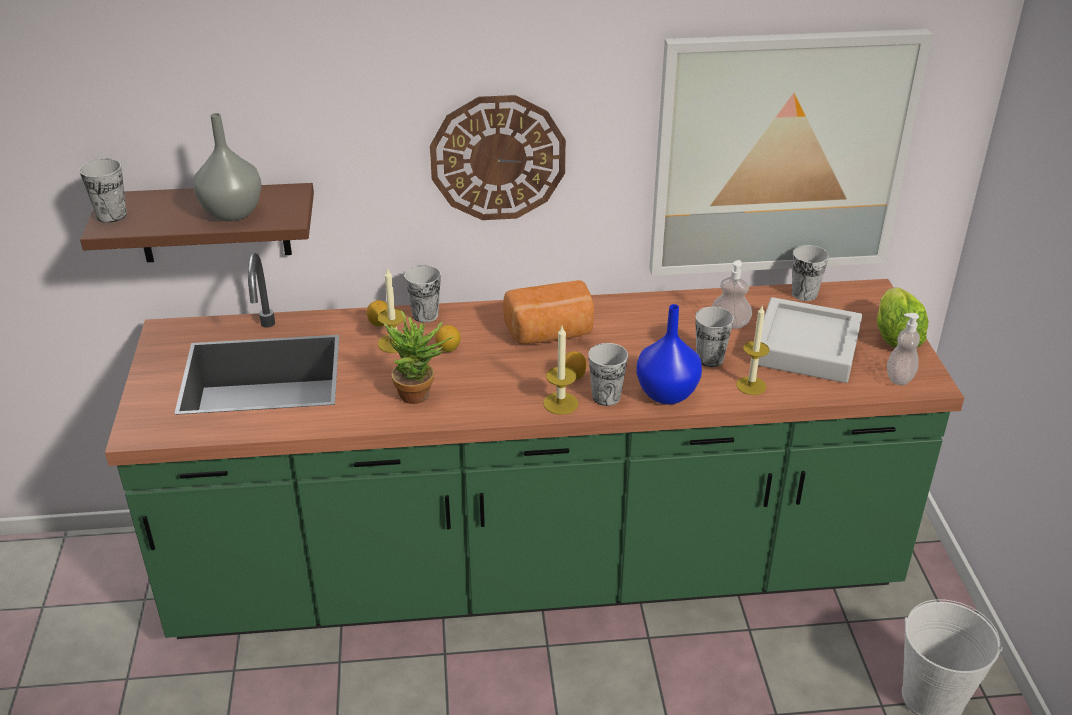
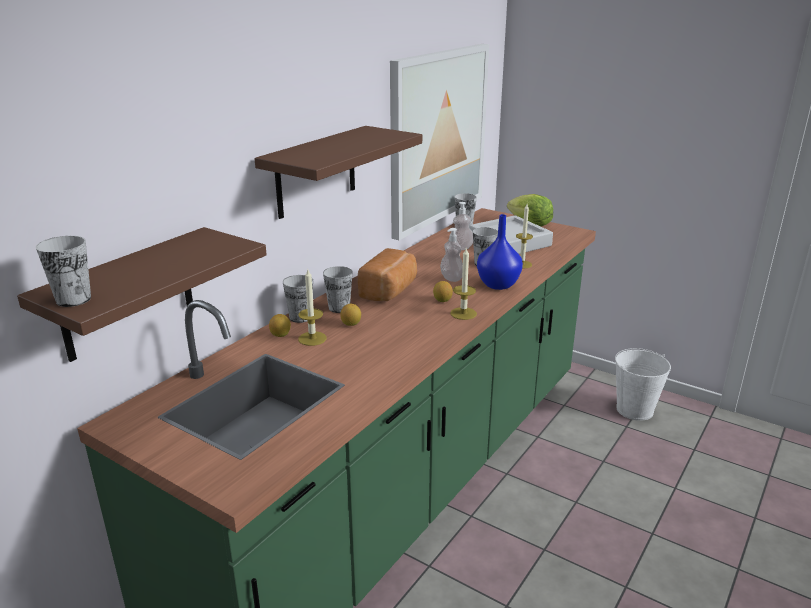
camera: 50 degrees left, 10 degrees down
grey vase [193,113,262,221] -> none
potted plant [384,311,454,404] -> none
wall clock [430,95,566,220] -> brown shelf [255,126,422,219]
cup [588,343,628,406] -> cup moved to [323,266,353,313]
soap dispenser [887,313,920,385] -> soap dispenser moved to [440,228,463,282]

